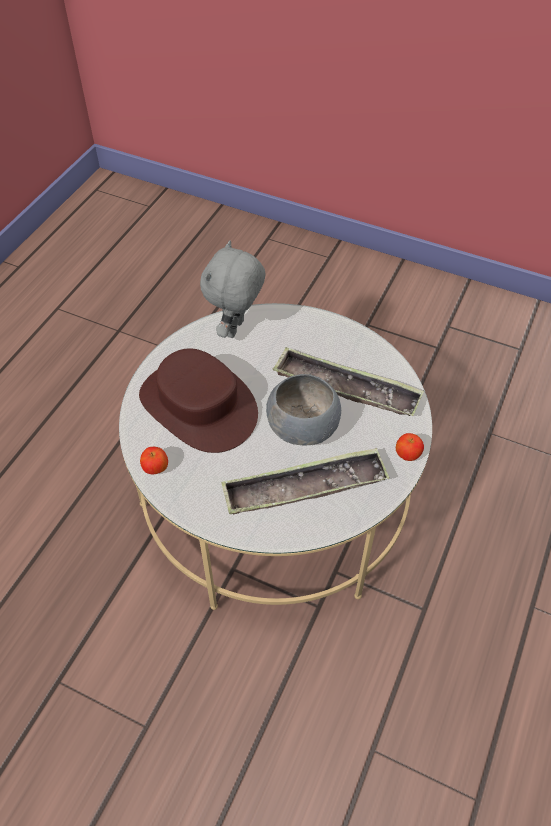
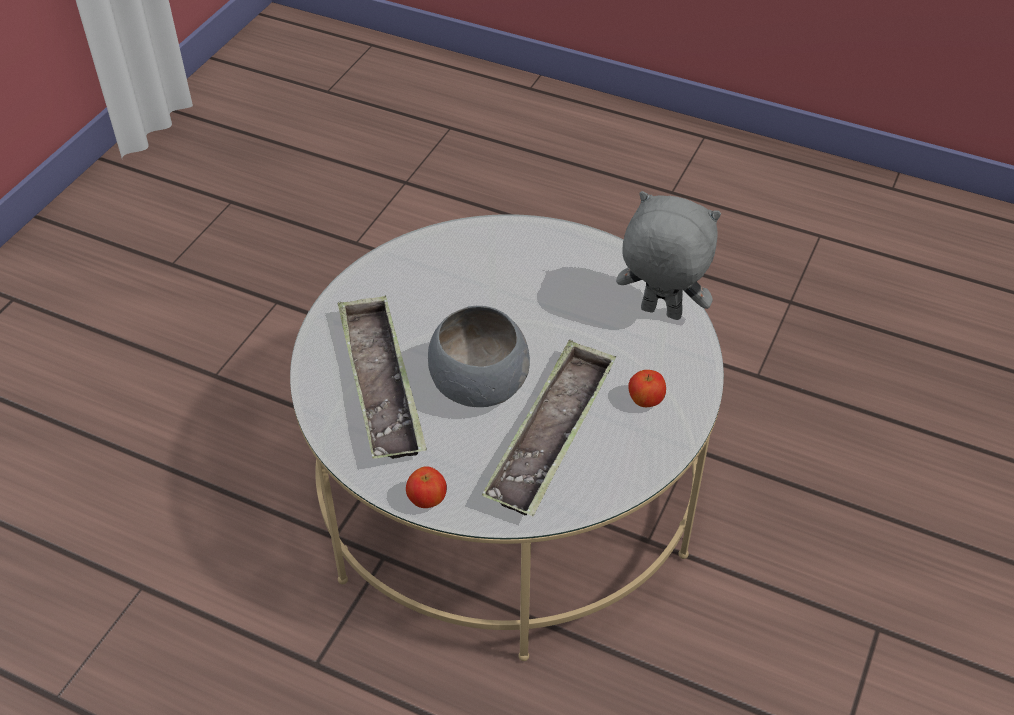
camera: 90 degrees right, 5 degrees down
brown hat [139,348,258,453] -> none
apple [140,447,168,474] -> apple moved to [628,370,666,407]

